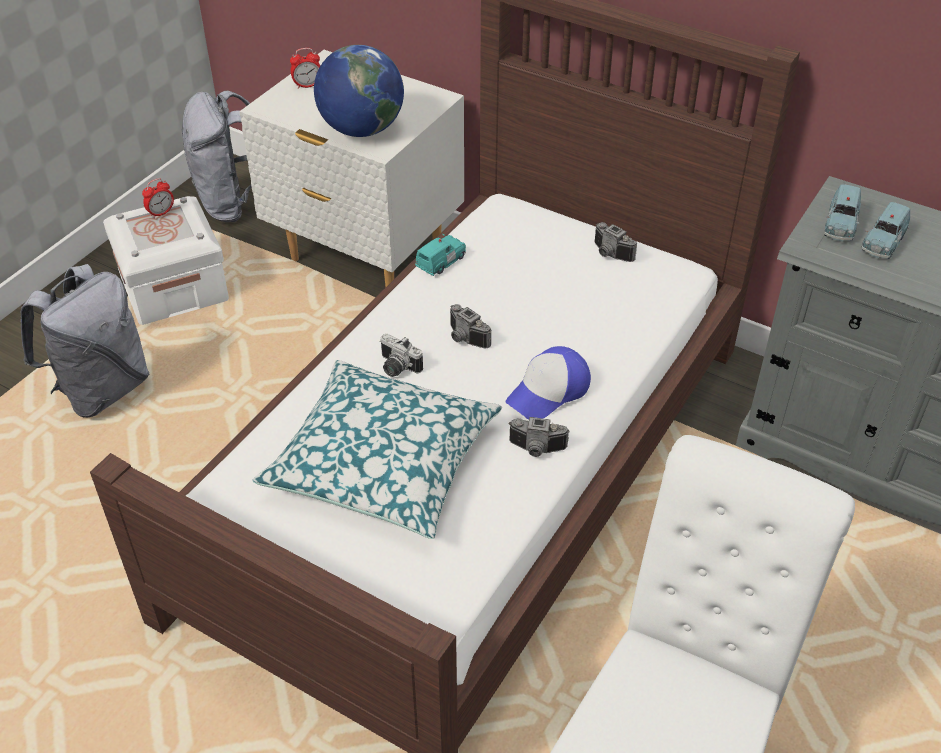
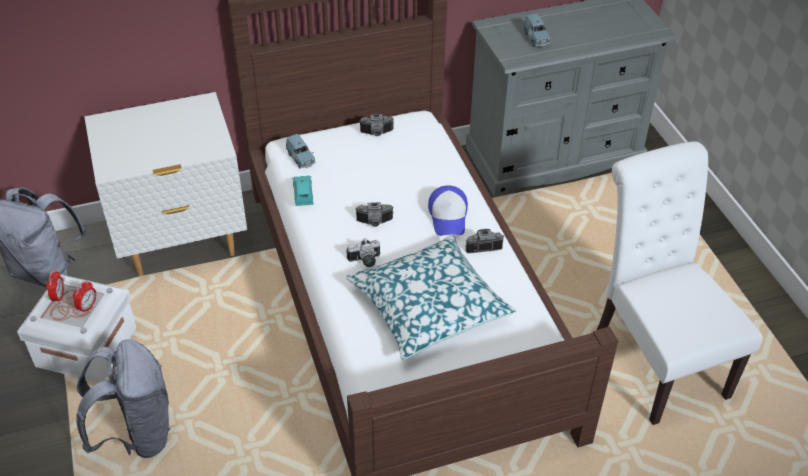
camera: 50 degrees left, 0 degrees up
alarm clock [290,48,320,89] -> alarm clock moved to [73,281,96,314]
globe [314,45,404,137] -> none
camera [508,417,570,457] -> camera turned 150 degrees counterclockwise [465,229,504,253]
blue toy car [824,185,861,241] -> blue toy car moved to [286,134,315,168]

